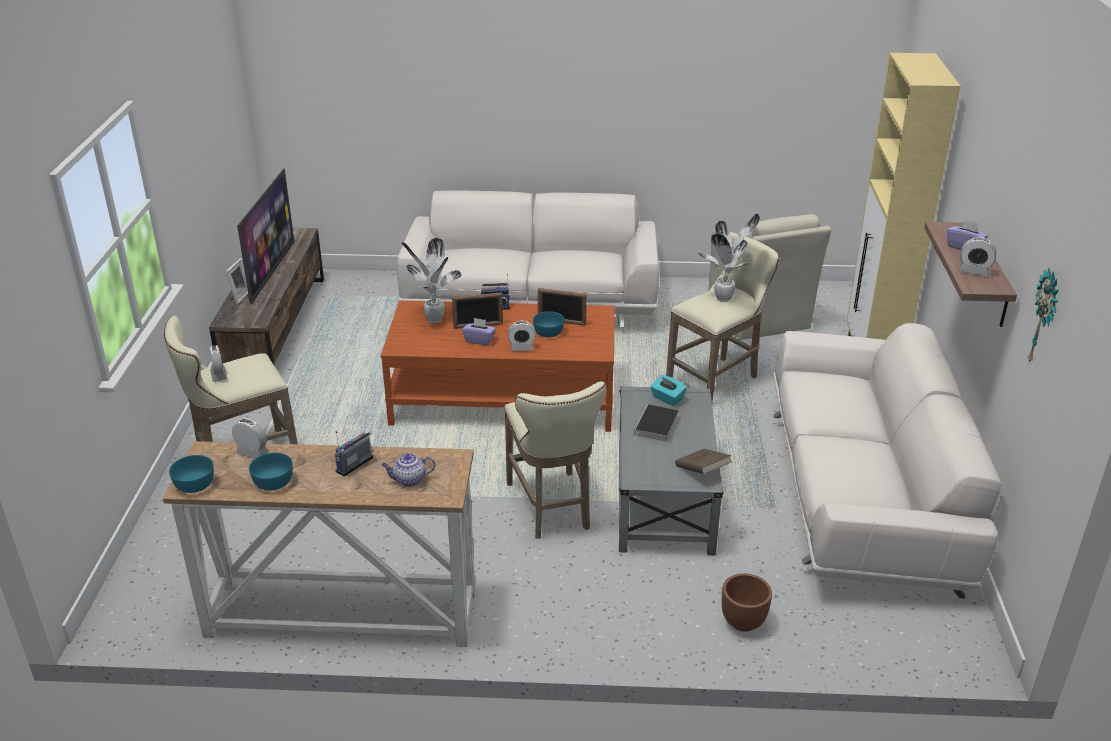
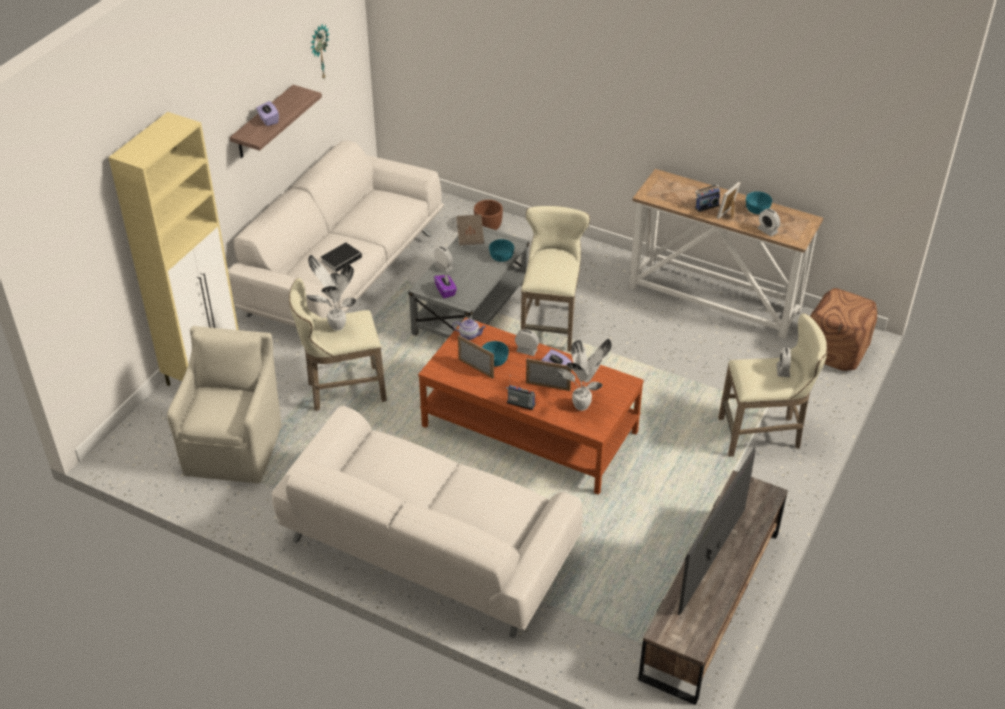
camera: 155 degrees left, 10 degrees up
turquoise bowl [169,455,214,493] -> turquoise bowl moved to [489,239,514,262]
picture frame [226,258,248,304] -> picture frame moved to [717,182,740,219]
teapot [382,453,436,487] -> teapot moved to [453,319,486,340]
book [634,404,679,443] -> book moved to [321,242,365,272]
turquoise tissue box [651,375,687,406] -> purple tissue box [434,274,457,298]
alarm clock [960,237,996,277] -> alarm clock moved to [434,246,453,273]
none -> brown ottoman [810,288,877,371]

